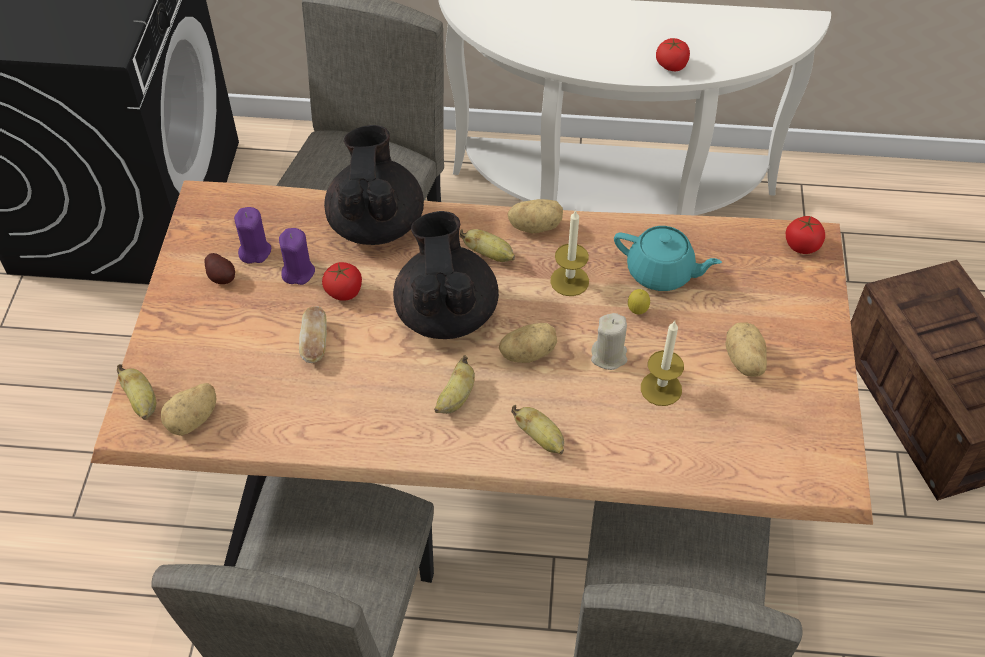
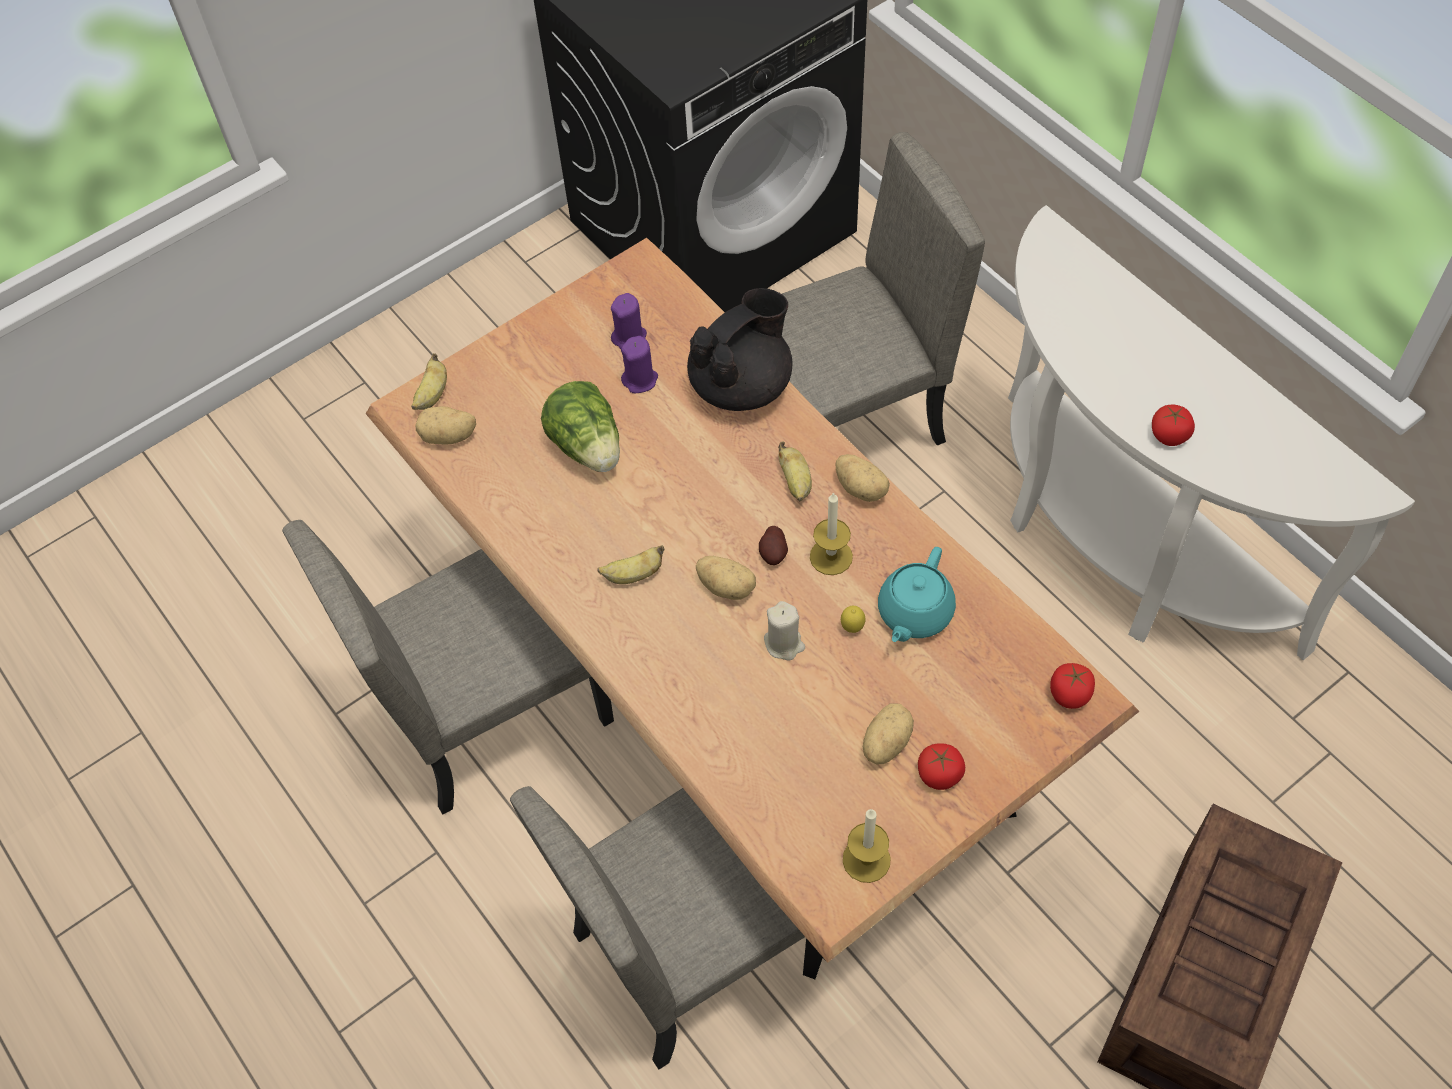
camera: 50 degrees right, 5 degrees up
potato [204,253,235,284] -> potato moved to [759,526,788,565]
bread [299,306,327,363] -> lettuce [541,381,620,472]
tomato [322,262,362,301] -> tomato moved to [918,743,965,790]
black teapot [393,211,499,339] -> none
banana [511,405,564,455] -> none
turquoise teapot [614,226,722,291] -> turquoise teapot turned 45 degrees clockwise [878,547,956,642]
candle [641,321,684,406] -> candle moved to [843,809,891,883]

